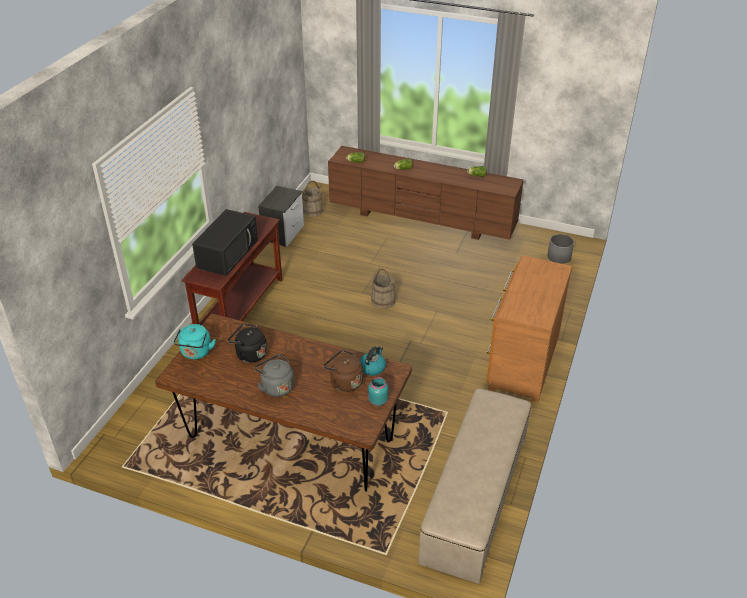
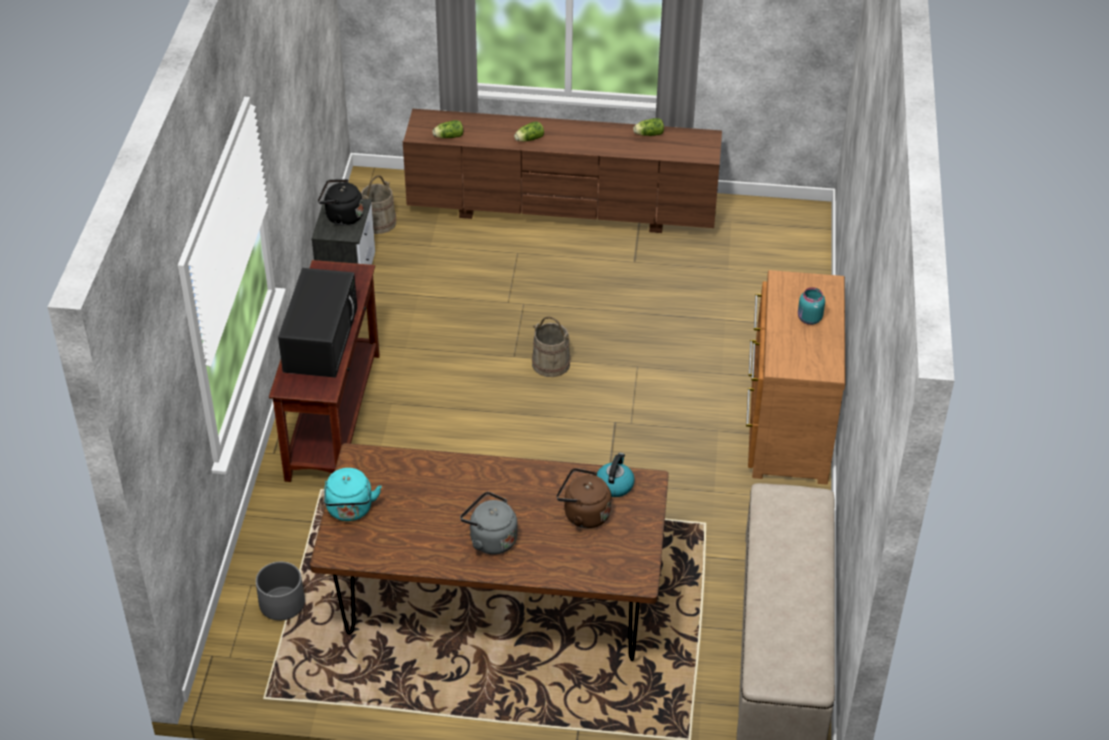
camera: 15 degrees left, 5 degrees up
black kettle [228,323,267,363] -> black kettle moved to [318,179,363,226]
turquoise jar [368,377,388,406] -> turquoise jar moved to [798,287,825,325]
grey planter [547,234,574,264] -> grey planter moved to [256,562,305,621]

